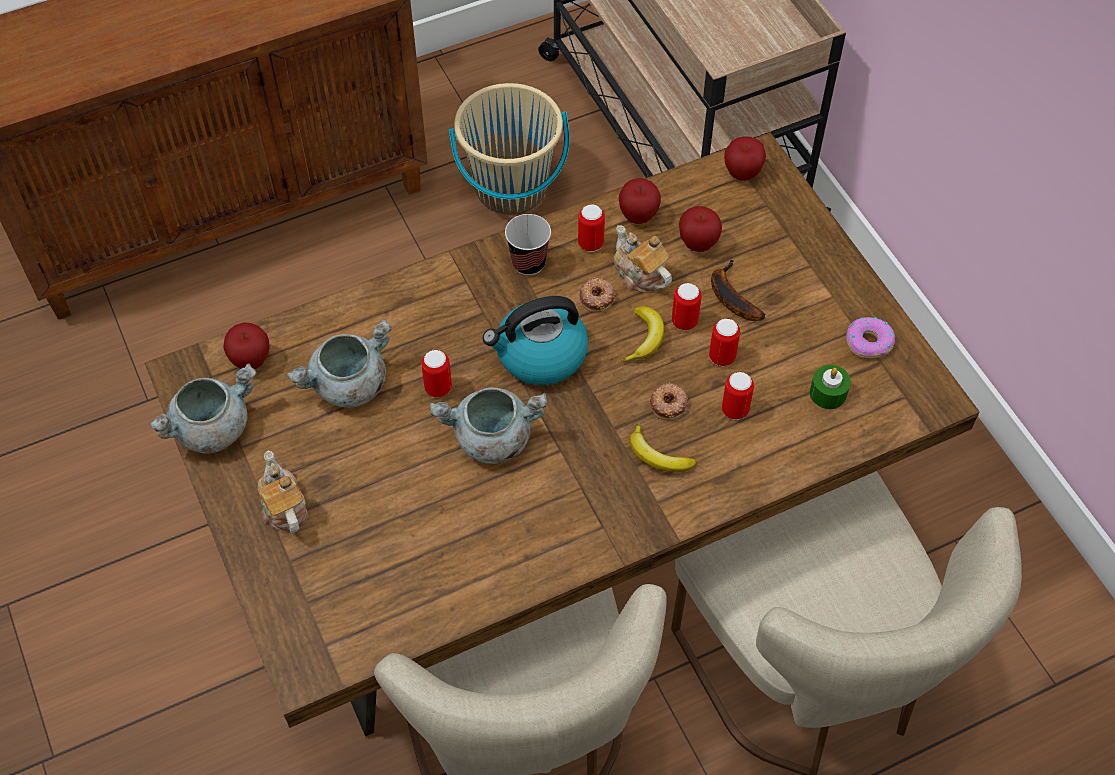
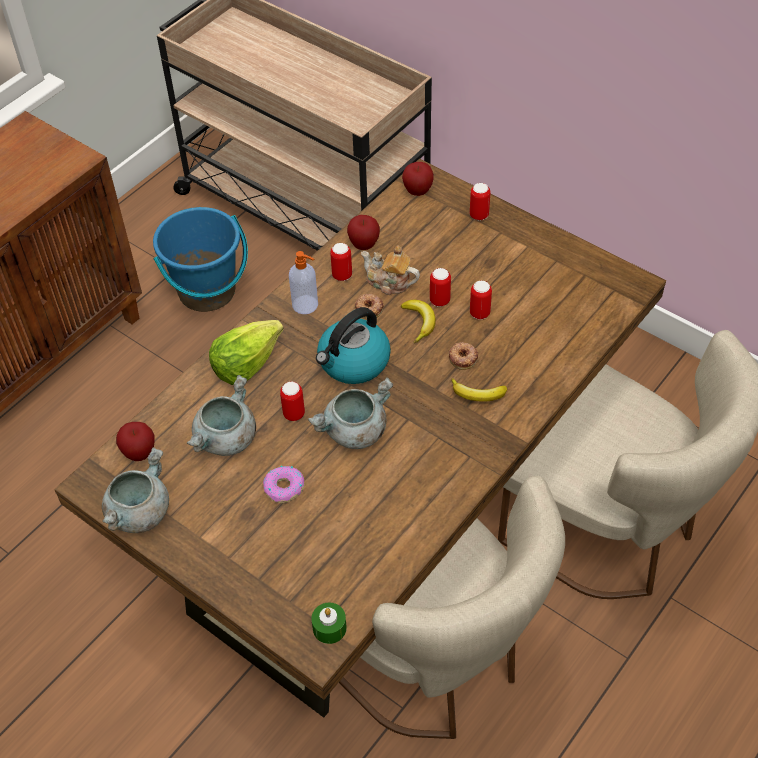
camera: 25 degrees left, 5 degrees down
teapot [257,450,308,533] -> none
beige bucket [449,83,570,215] -> blue bucket [153,207,248,312]
cup [505,214,551,276] -> soap dispenser [289,251,318,314]
apple [679,206,722,252] -> none
banana [711,259,765,321] -> none
can [722,372,754,420] -> can moved to [470,183,490,220]
green candle [810,365,851,409] -> green candle moved to [311,603,347,644]
donut [846,317,895,358] -> donut moved to [263,466,305,503]
none -> lettuce [209,320,284,385]

